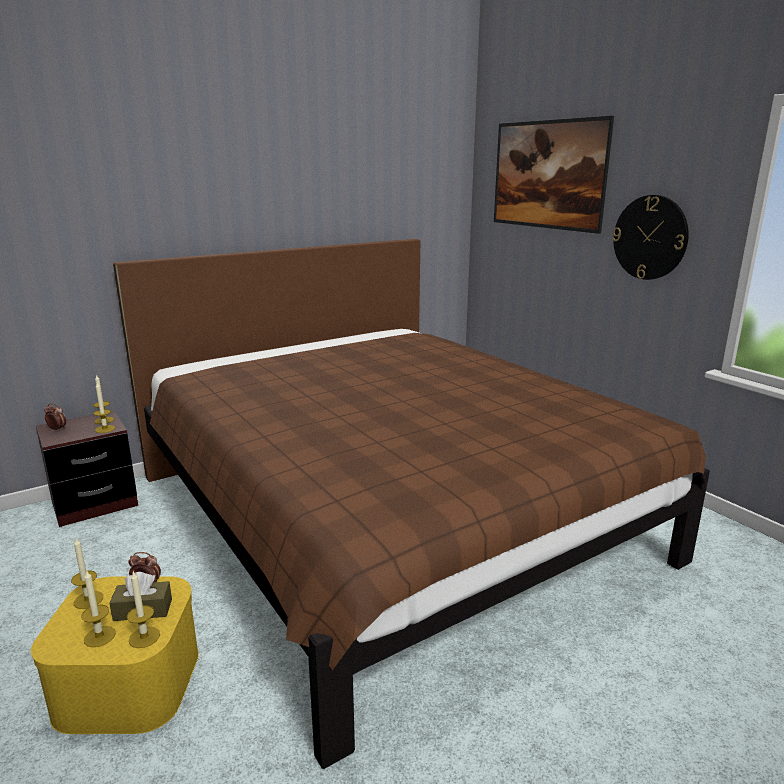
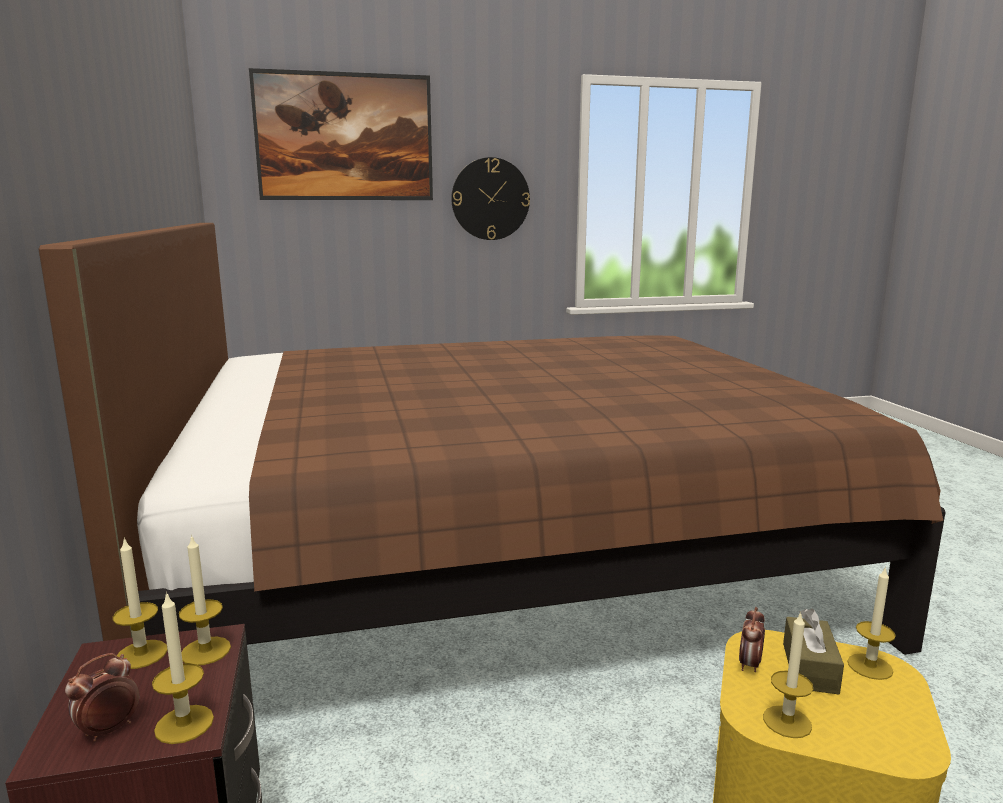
camera: 70 degrees left, 5 degrees down
candle [81,570,116,647] -> candle moved to [152,592,214,744]

